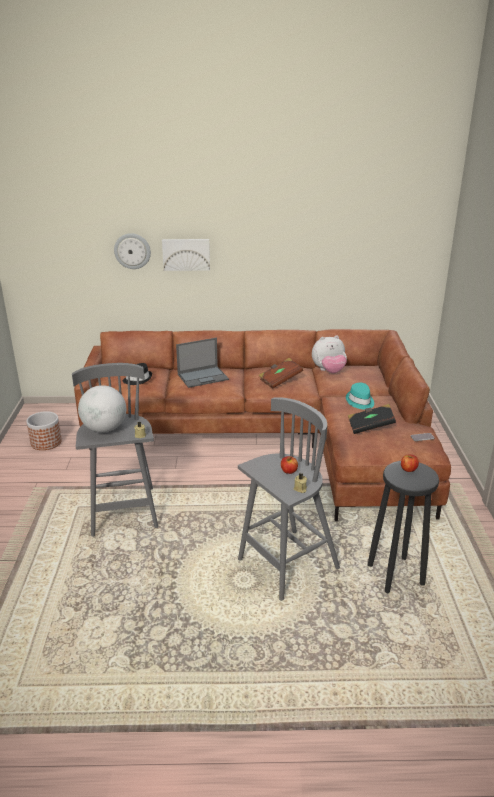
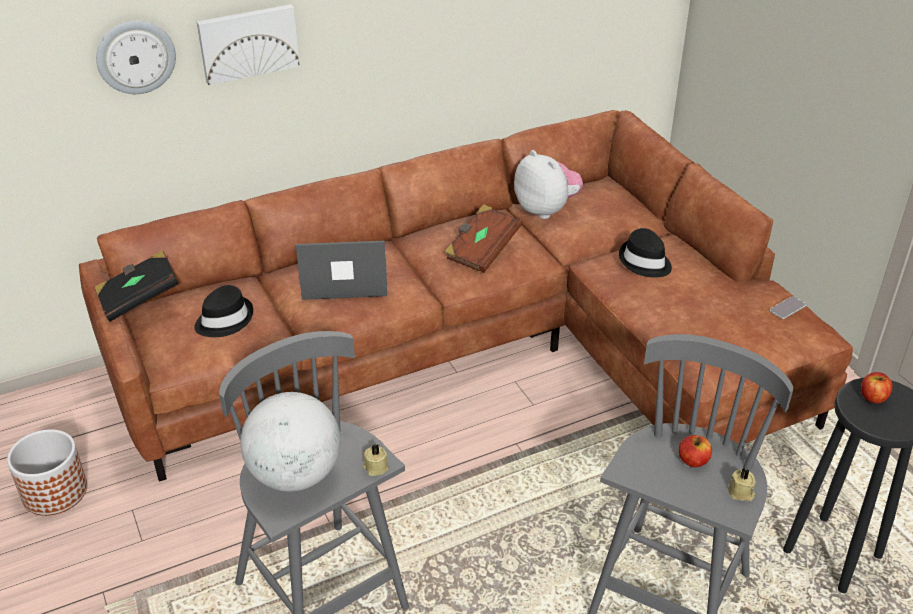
camera: 25 degrees left, 10 degrees up
laptop [176,338,229,388] -> laptop turned 135 degrees counterclockwise [296,241,387,300]
plush toy [312,335,347,373] -> plush toy turned 90 degrees counterclockwise [514,150,583,219]
turquoise hat [346,383,374,410] -> black hat [619,228,672,277]
black book [348,404,396,434] -> black book moved to [94,250,179,321]

